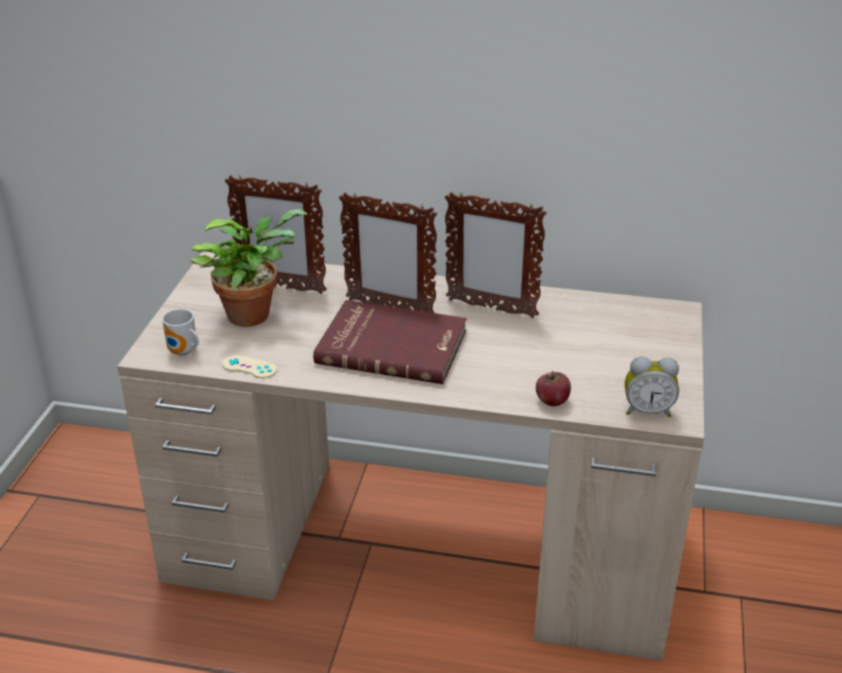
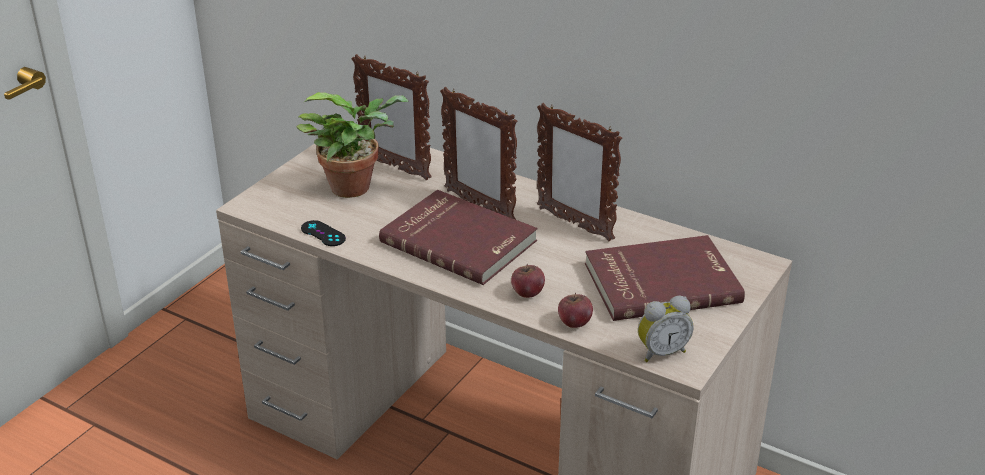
camera: 20 degrees right, 0 degrees up
mug [162,309,199,356] -> none
beige game controller [222,355,277,378] -> black game controller [301,220,346,246]
alarm clock [625,356,679,417] -> alarm clock turned 45 degrees counterclockwise [638,296,694,362]
none -> apple [511,264,545,298]
none -> red book [585,235,745,321]

